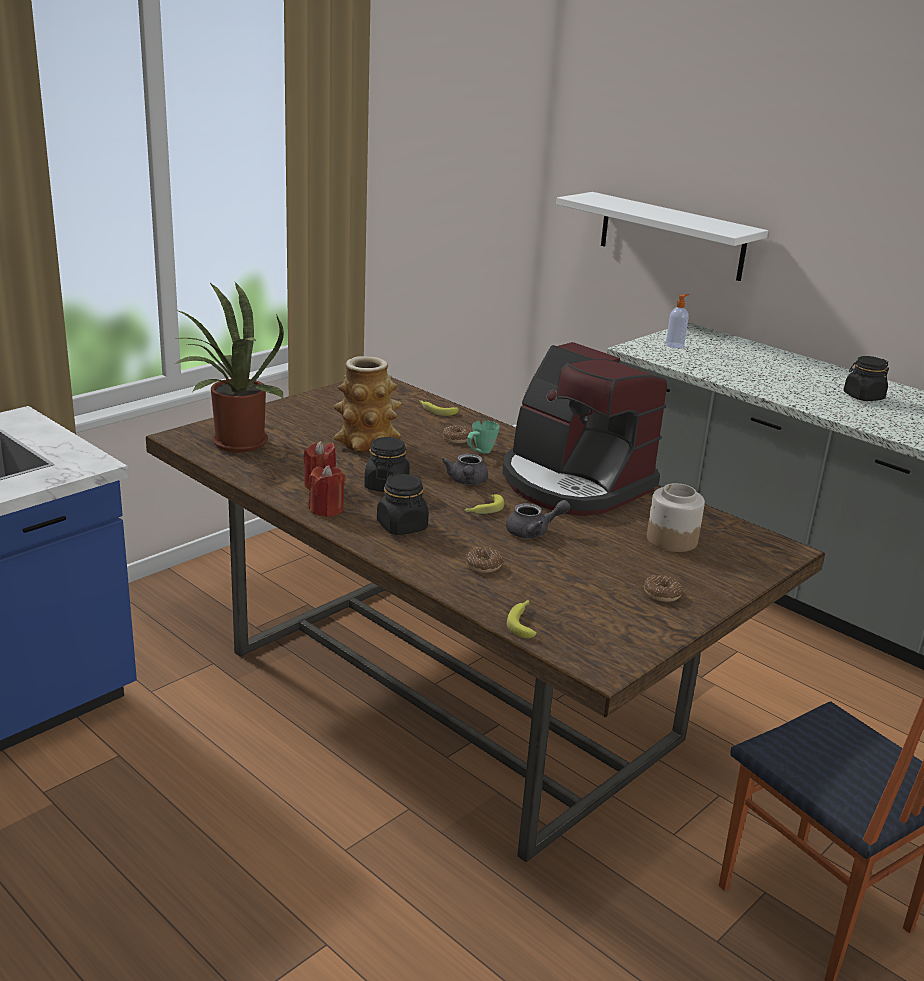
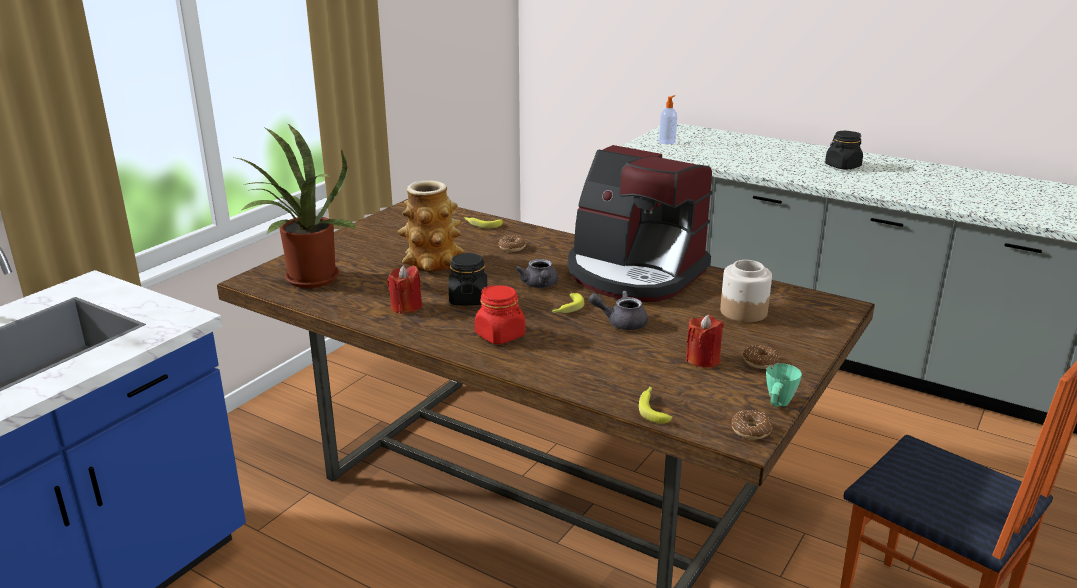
camera: 10 degrees left, 0 degrees up
red candle [309,465,345,517] -> red candle moved to [686,315,724,368]
black jar [377,473,429,535] -> red jar [475,285,525,344]
donut [465,547,503,573] -> donut moved to [731,410,773,439]
green mug [467,420,500,454] -> green mug moved to [766,363,802,407]
grey teapot [506,500,571,538] -> grey teapot turned 150 degrees counterclockwise [589,291,648,330]
white shelf [556,192,768,281] -> none

